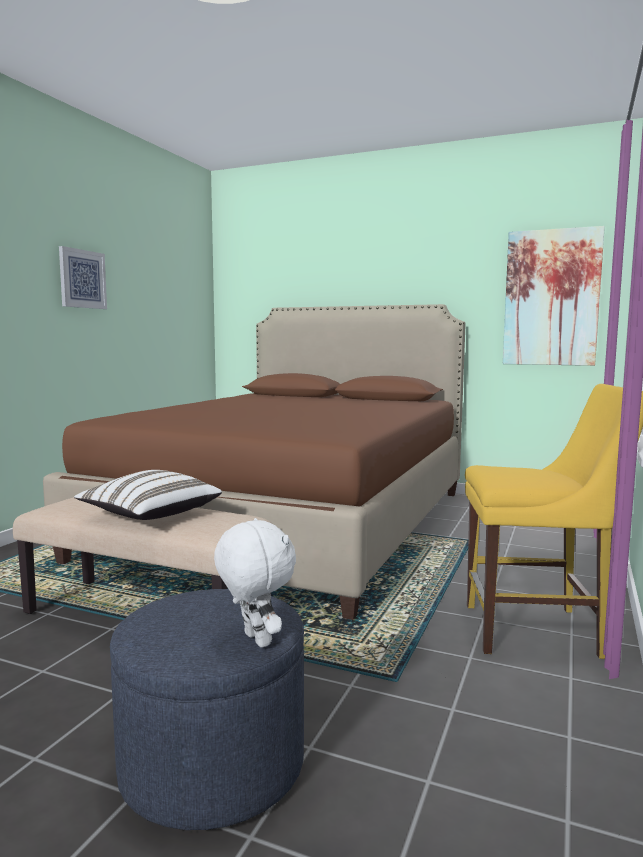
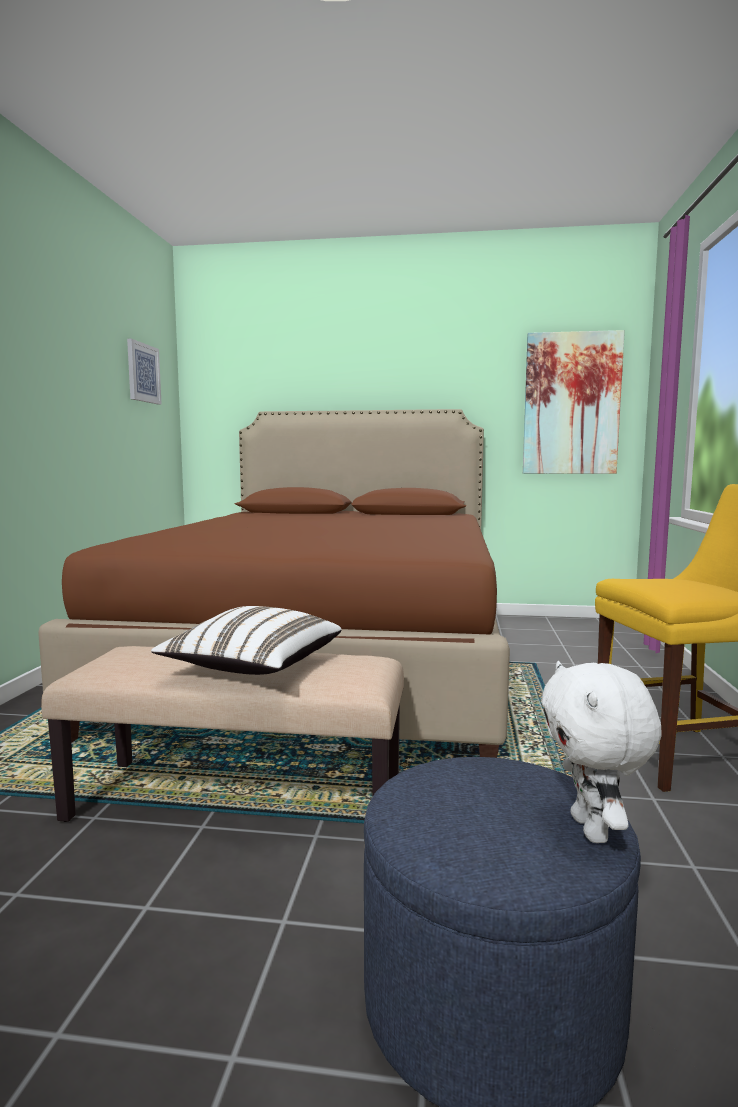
camera: 15 degrees left, 0 degrees up
picture [59,246,107,309] -> picture moved to [127,339,162,404]
white plush toy [214,518,296,648] -> white plush toy turned 135 degrees counterclockwise [541,661,662,843]

